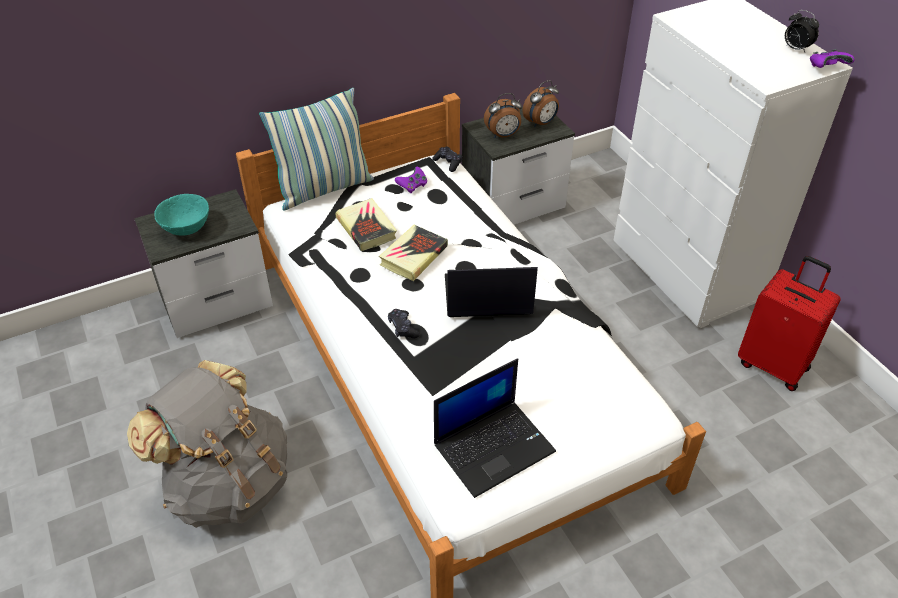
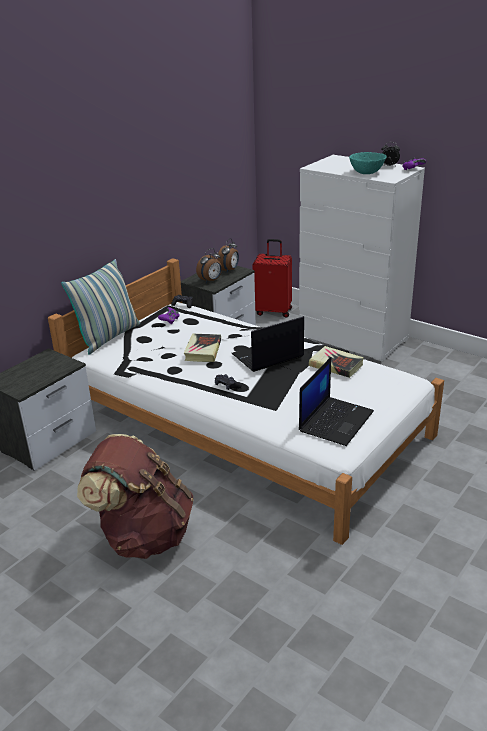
camera: 25 degrees left, 15 degrees down
grey backpack [127,360,287,528] -> brown backpack [77,434,194,559]
turquoise bowl [154,194,209,236] -> turquoise bowl moved to [349,152,387,174]
book [336,198,397,251] -> book moved to [309,346,364,378]
red suitcase [738,256,841,391] -> red suitcase moved to [252,239,292,318]

